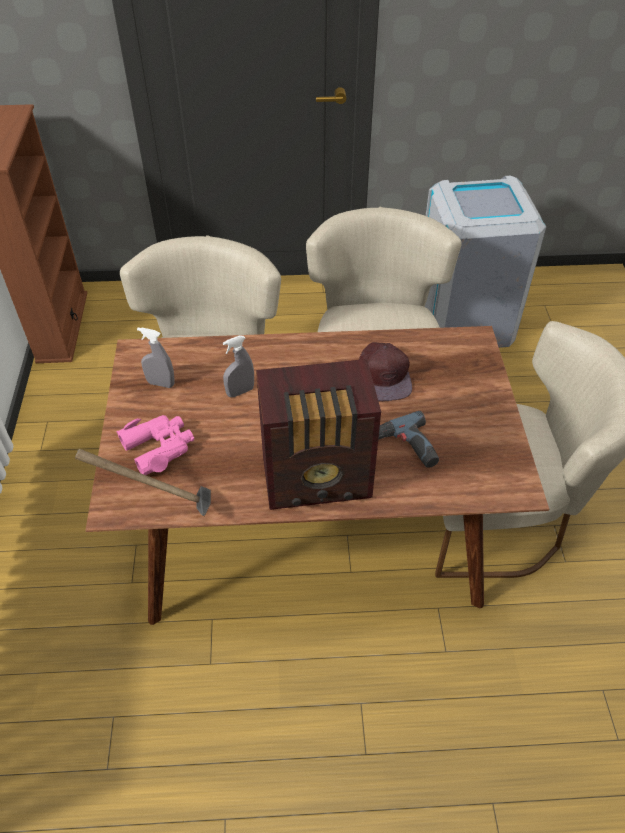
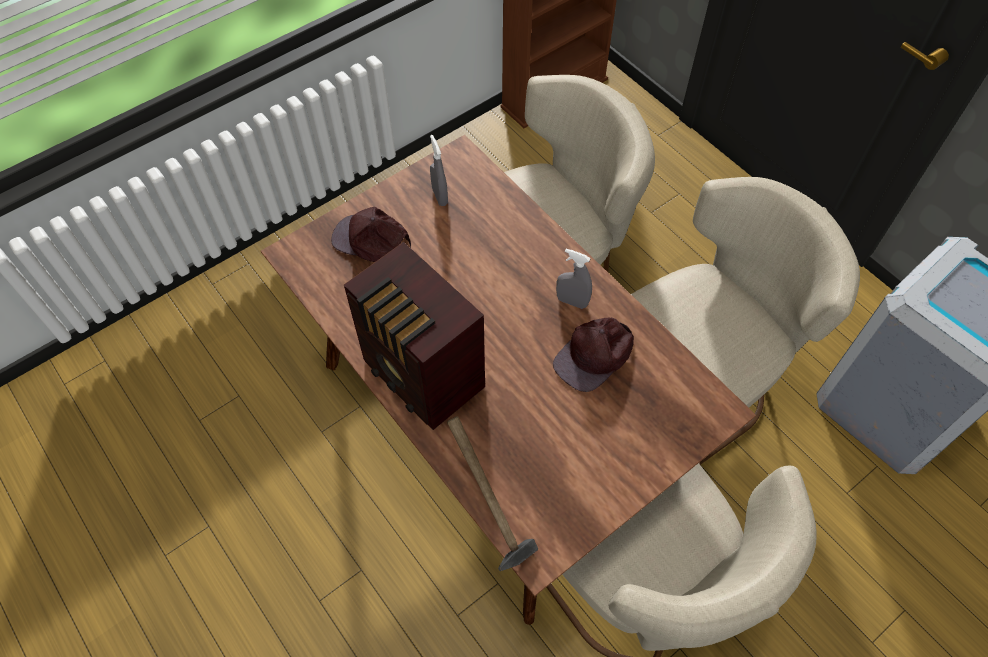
camera: 55 degrees right, 10 degrees up
hammer [75,449,211,516] -> hammer moved to [447,416,538,571]
pink binoculars [116,415,194,475] -> brown cap [331,207,411,262]
grey spray bottle [223,335,254,397] -> grey spray bottle moved to [556,249,592,309]
power drill [378,411,439,468] -> none

